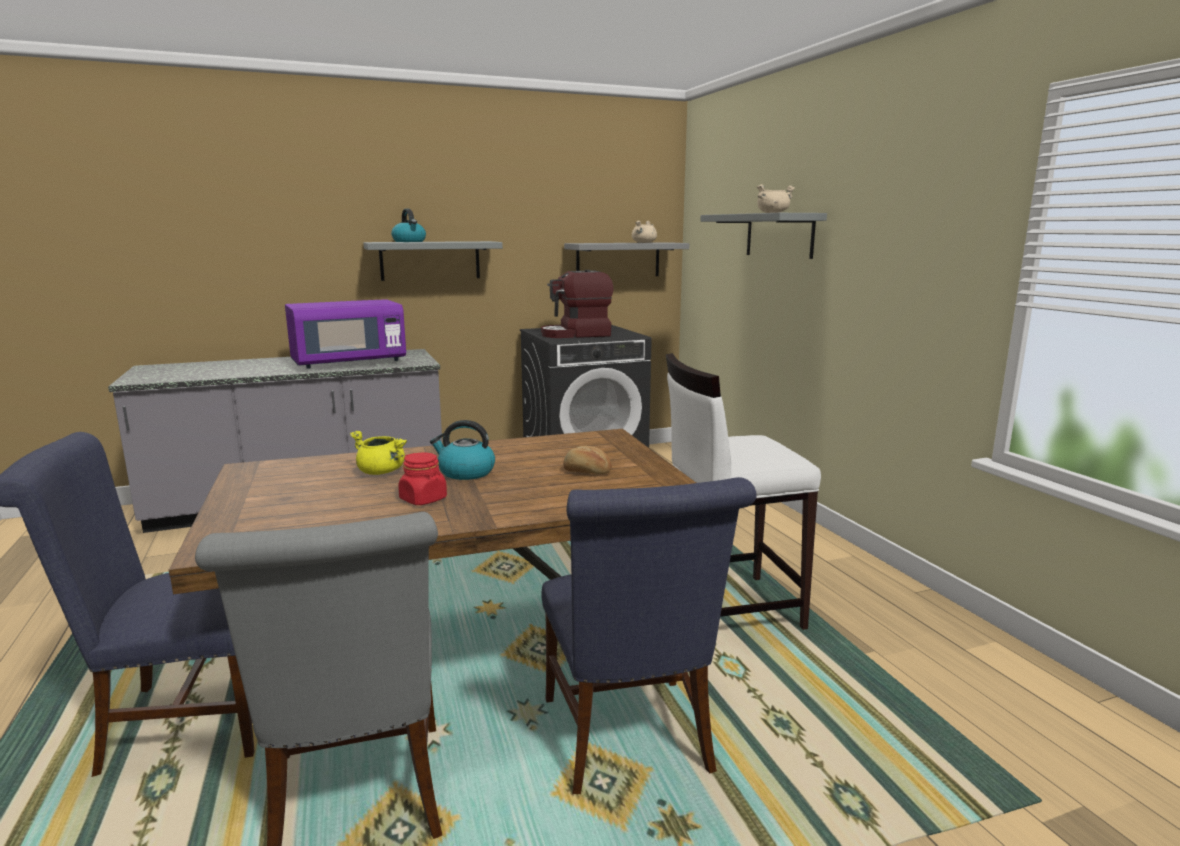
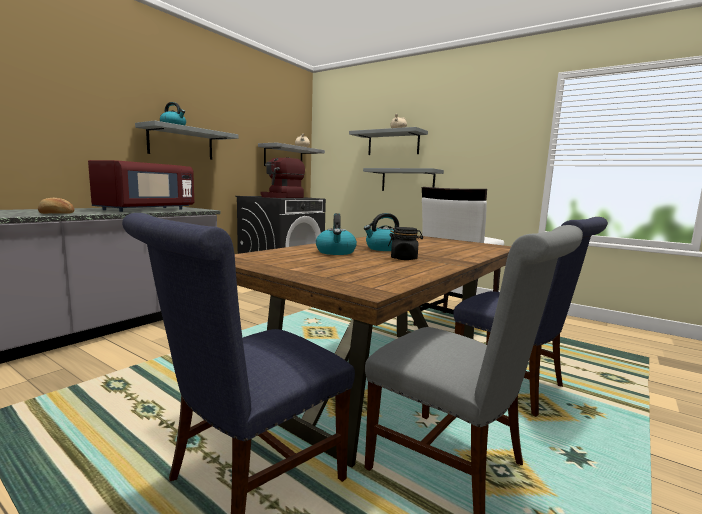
camera: 35 degrees left, 5 degrees down
purple microwave [285,299,406,369] -> red microwave [88,160,194,212]
yellow cooking pot [349,430,407,475] -> kettle [316,213,357,255]
red jar [398,453,447,505] -> black jar [388,227,423,260]
bread [563,446,612,474] -> bread moved to [38,198,74,214]
none -> grey shelf [363,168,444,191]

